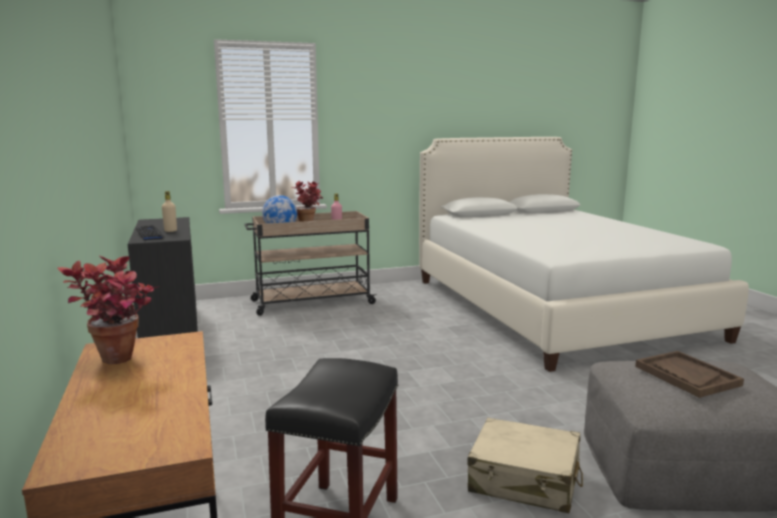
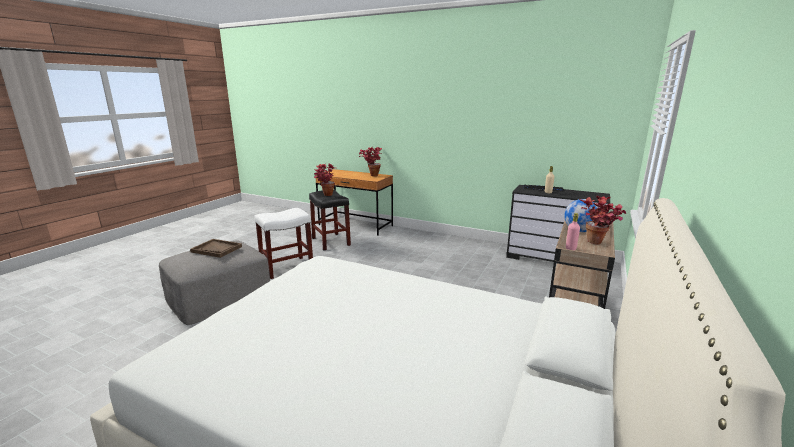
camera: 135 degrees right, 5 degrees up
beige suitcase [467,418,583,513] -> white stool [254,208,313,280]
none -> potted plant [314,163,335,196]

